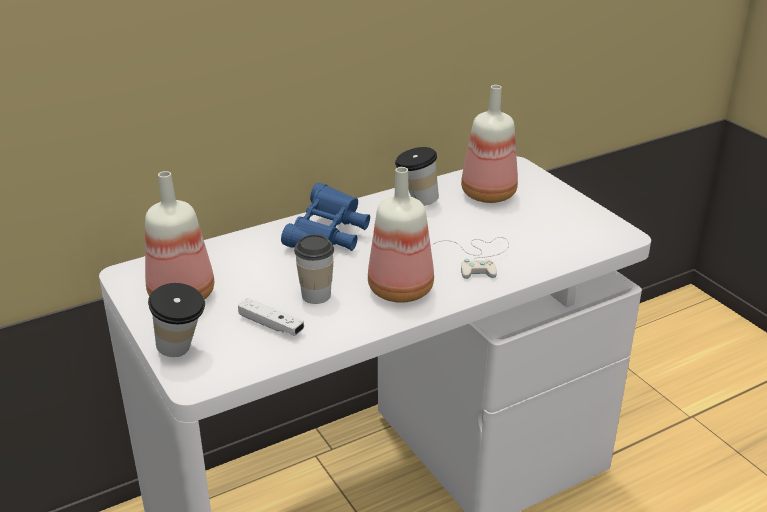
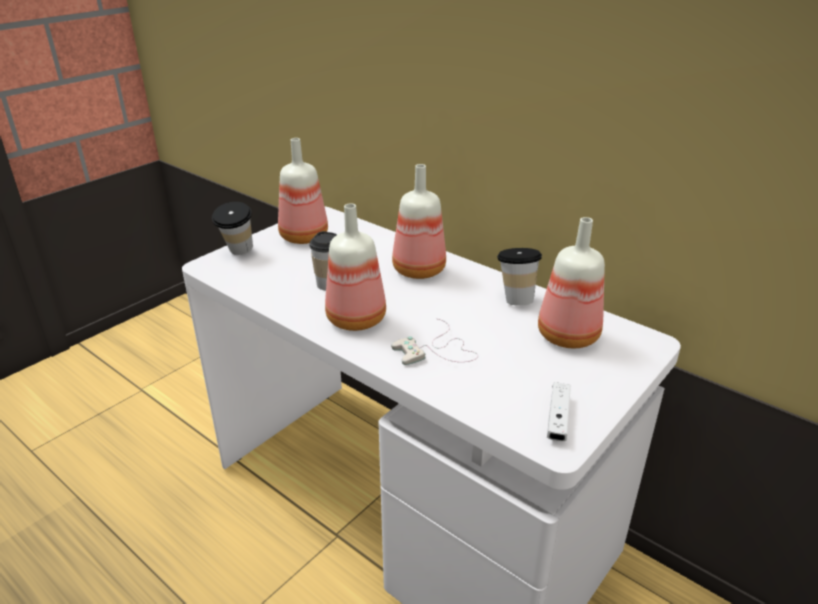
camera: 70 degrees right, 0 degrees up
white game controller [238,298,304,336] -> white game controller moved to [547,382,571,441]
blue binoculars [281,183,370,251] -> bottle [392,164,446,279]

